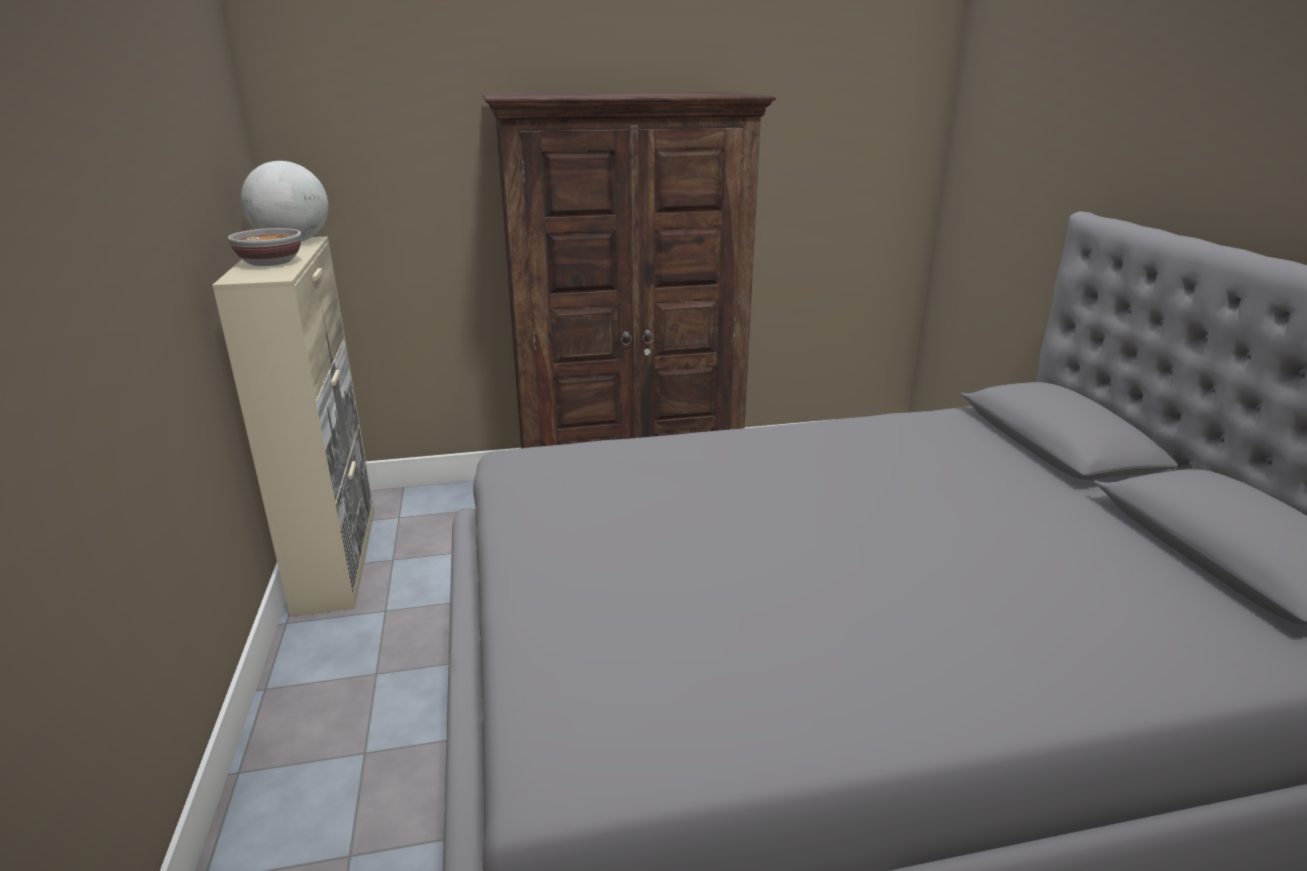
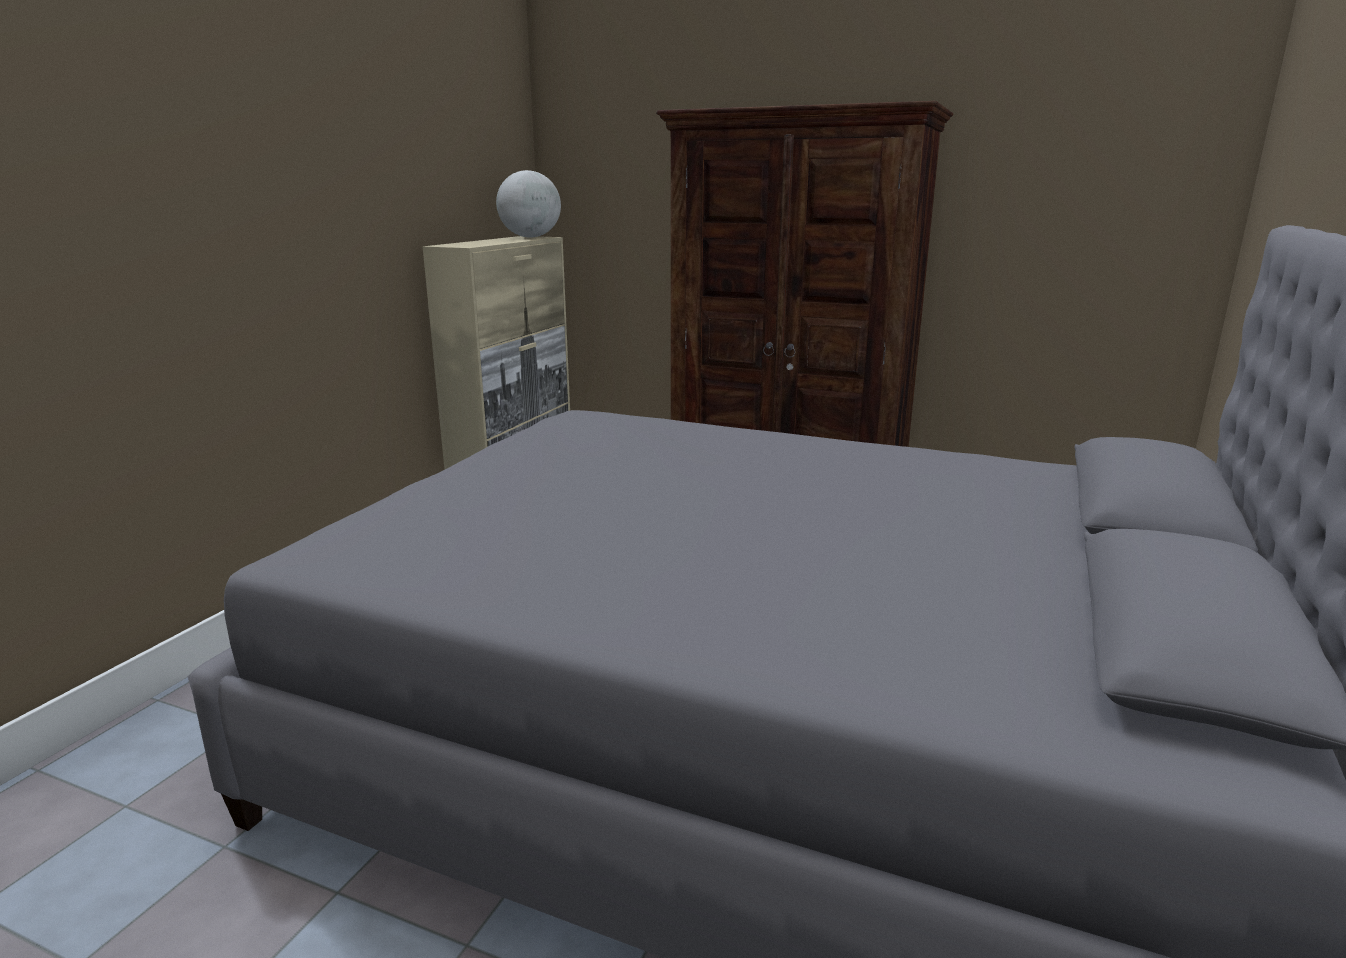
camera: 35 degrees right, 5 degrees down
bowl [228,228,302,266] -> none

